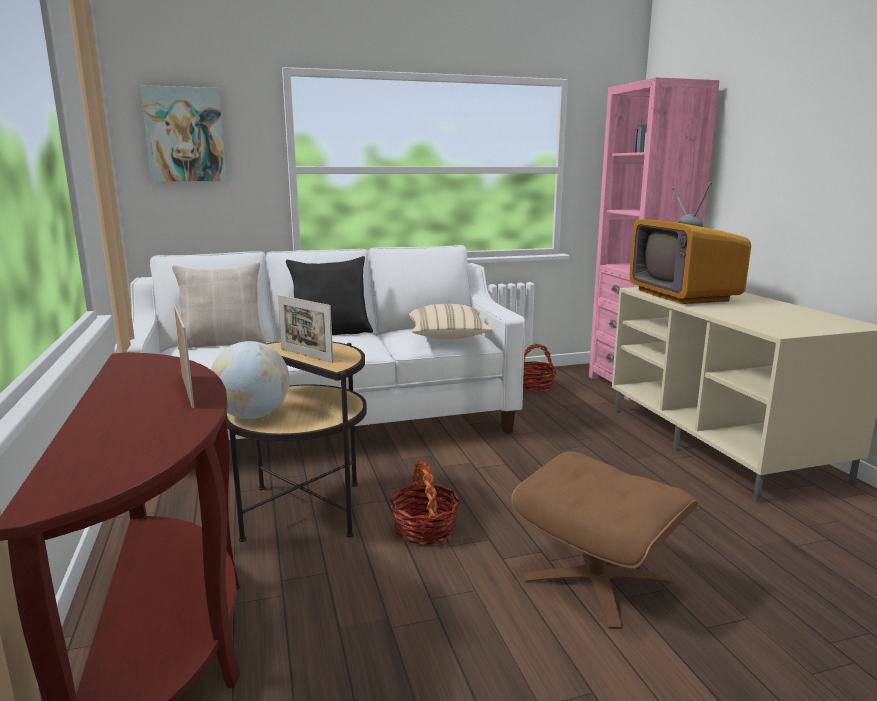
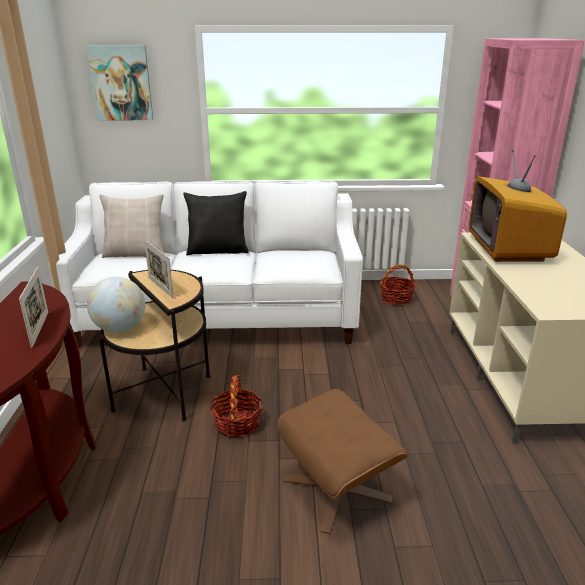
camera: 15 degrees right, 10 degrees up
beige pillow [409,304,492,339] -> none

